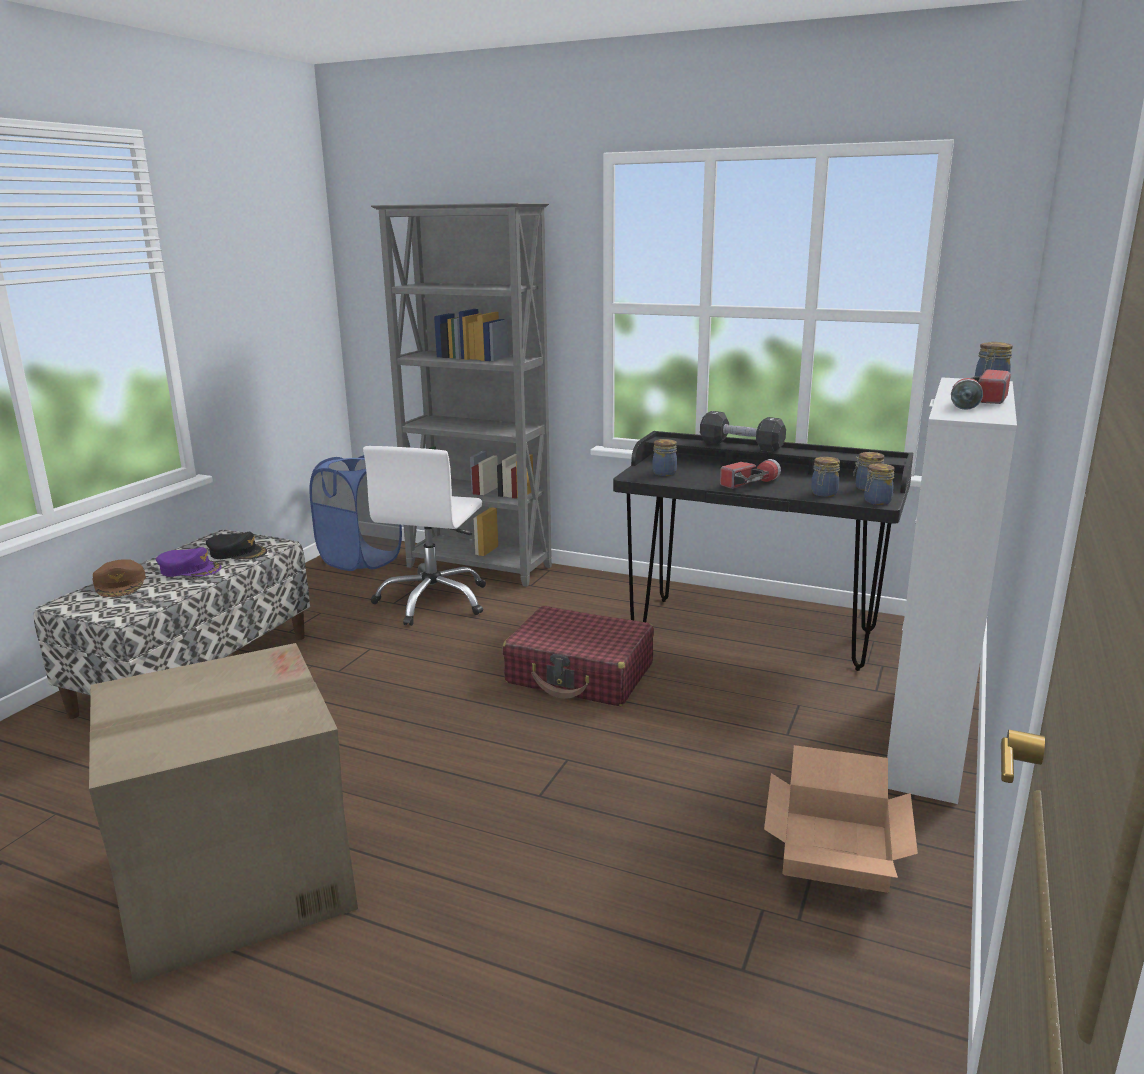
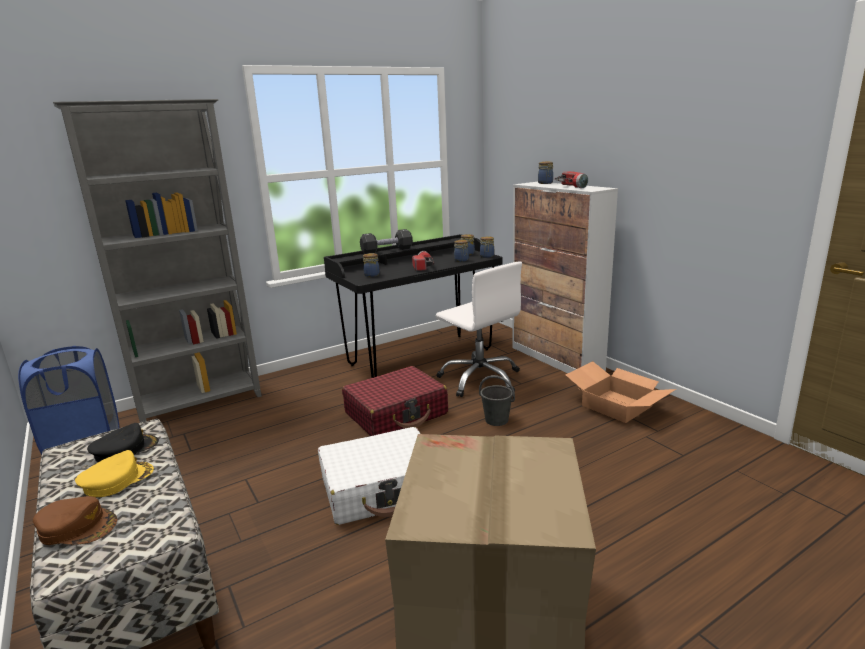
camera: 55 degrees left, 0 degrees up
purple cap [156,547,222,577] -> yellow cap [75,450,154,497]
white office chair [363,446,486,626] -> white office chair moved to [436,261,522,397]
none -> white suitcase [318,427,420,525]
none -> grey bucket [479,375,515,426]

